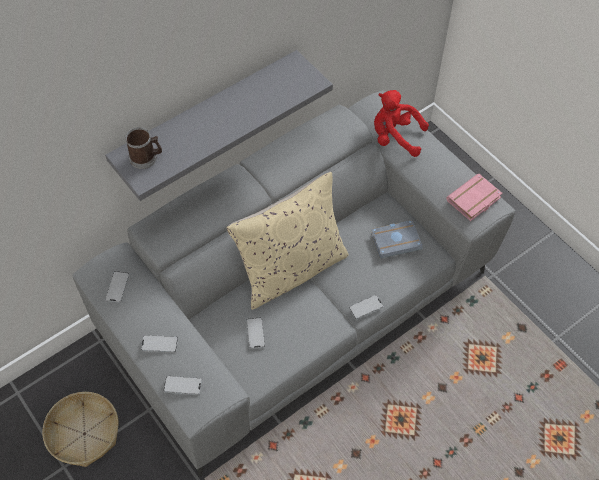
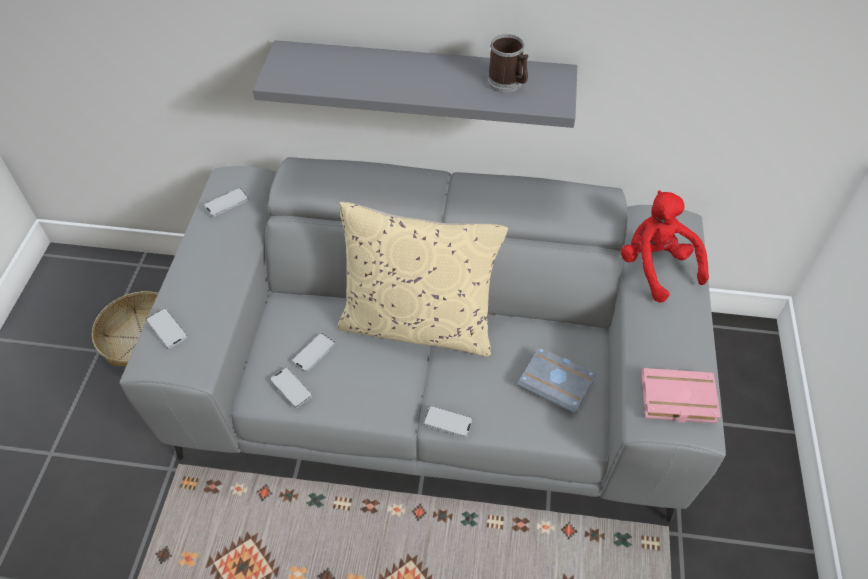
camera: 45 degrees right, 5 degrees down
mug [125,127,162,169] -> mug moved to [487,34,529,93]
phone [141,335,178,352] -> phone moved to [270,367,313,408]

